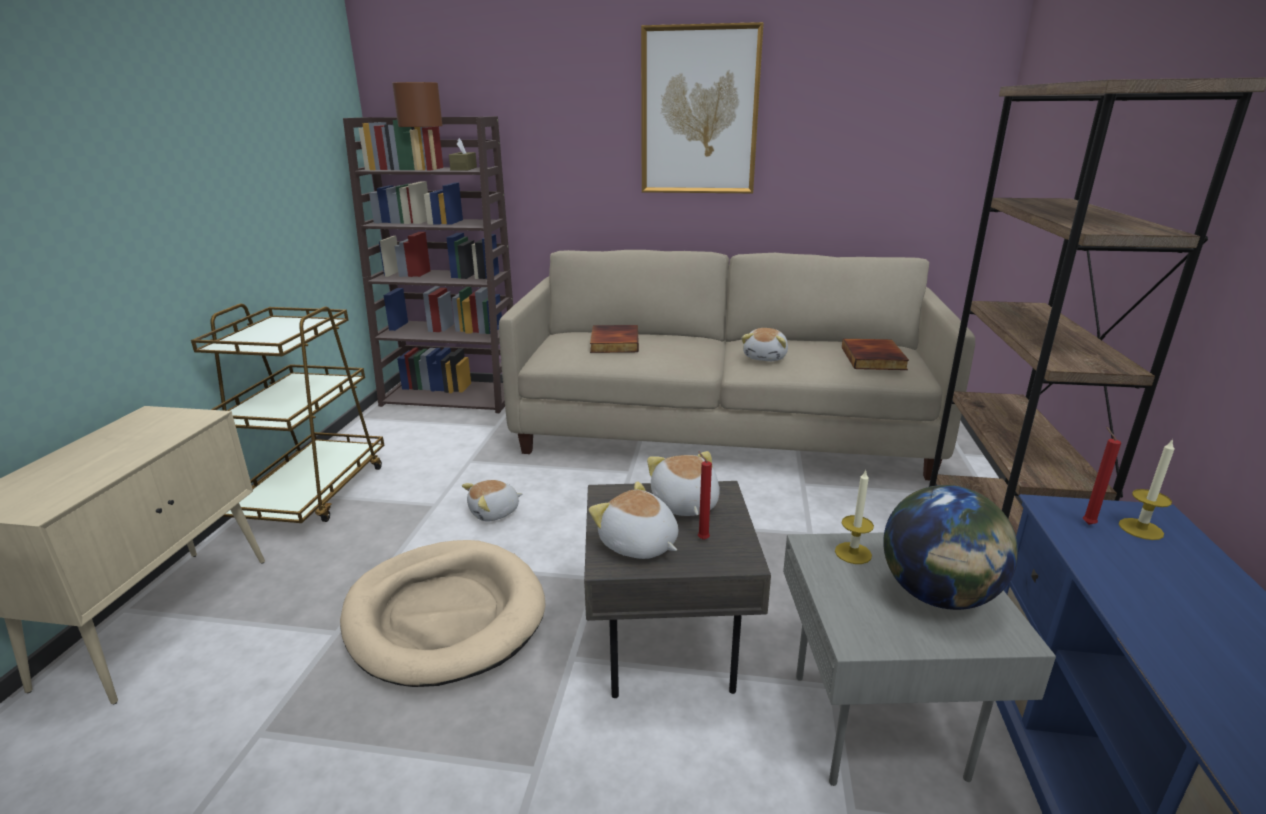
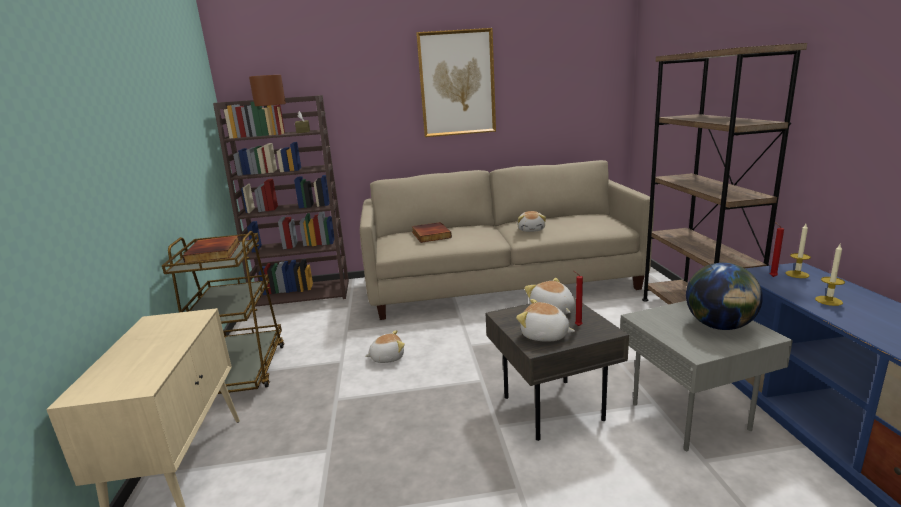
camera: 15 degrees left, 5 degrees down
beige dog bed [340,540,546,687] -> none
plush toy [462,480,522,522] -> plush toy turned 150 degrees counterclockwise [365,330,405,363]
candle [835,470,874,564] -> candle moved to [815,244,845,306]
book [842,339,909,370] -> book moved to [183,236,240,263]

